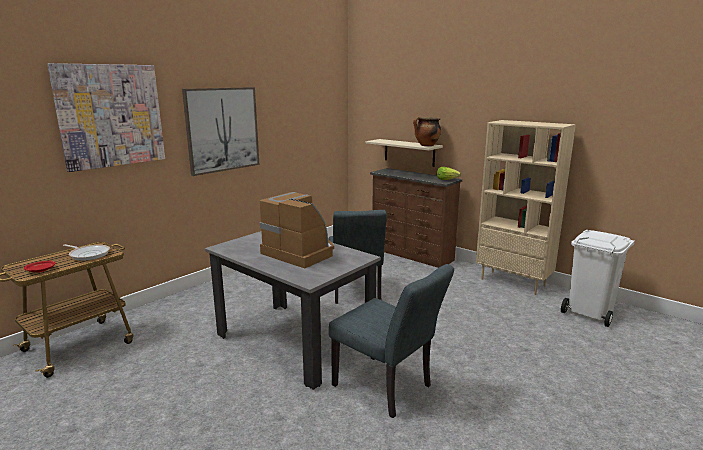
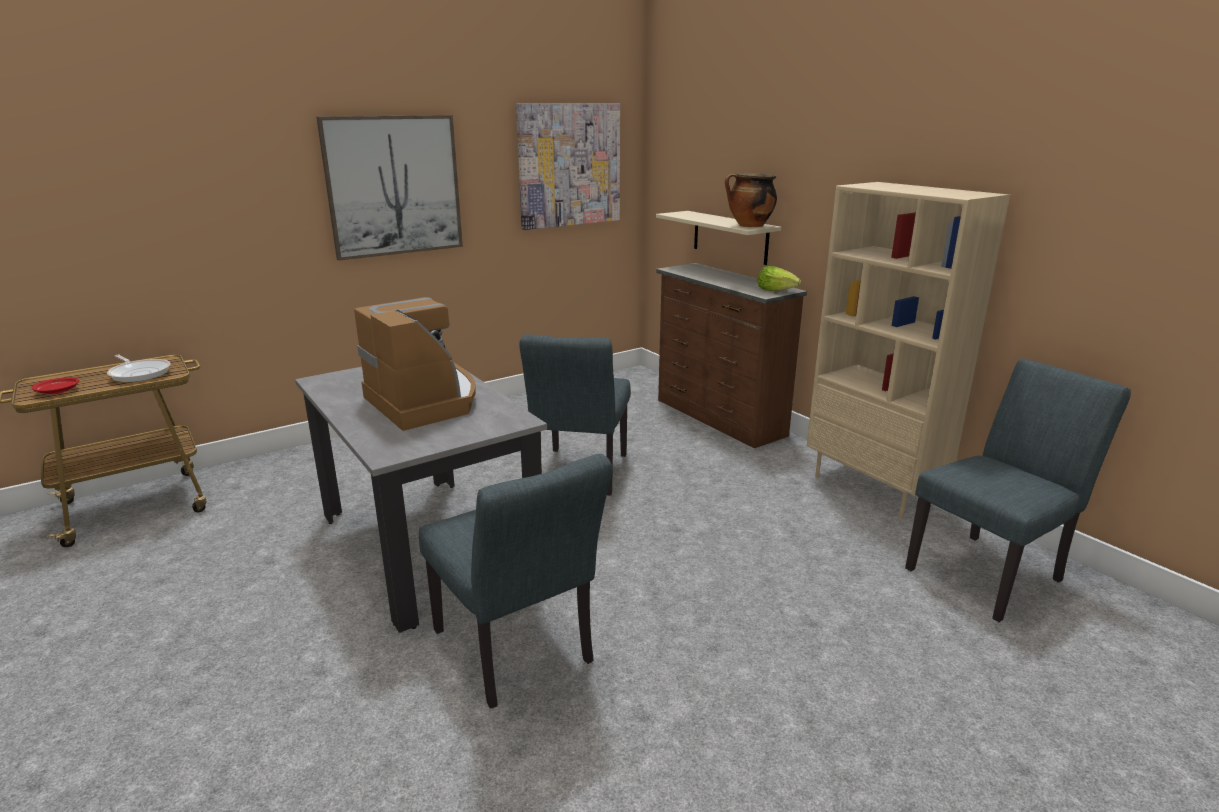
camera: 15 degrees right, 5 degrees up
picture [47,63,165,172] -> picture moved to [516,104,620,230]
white trash can [561,230,635,327] -> grey chair [905,359,1131,622]

